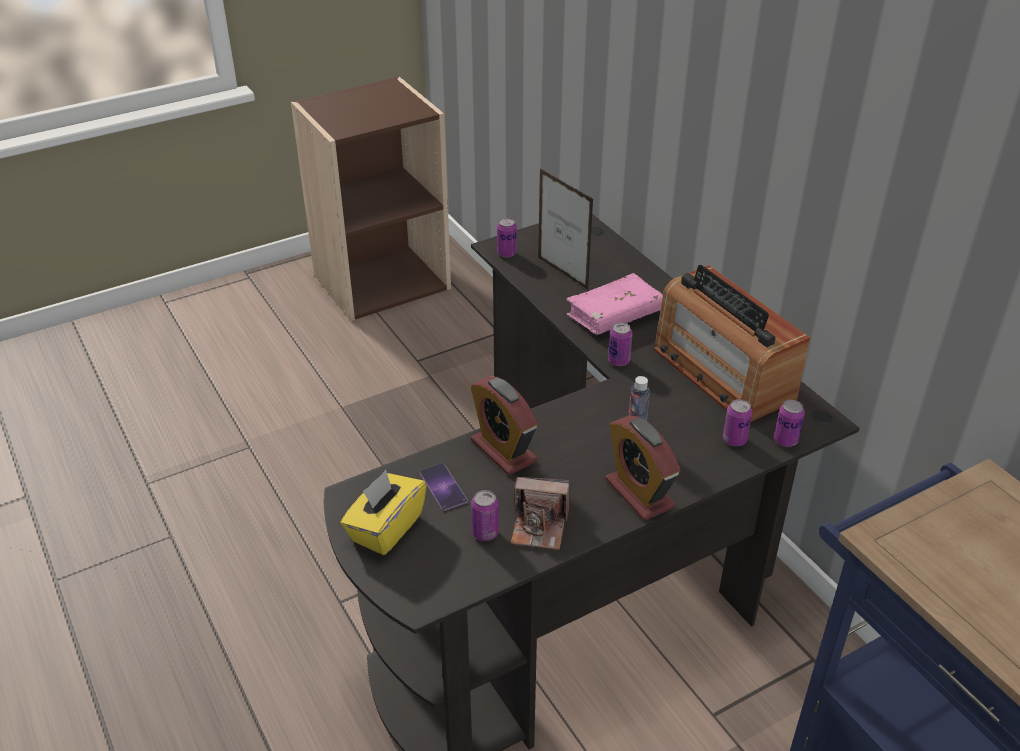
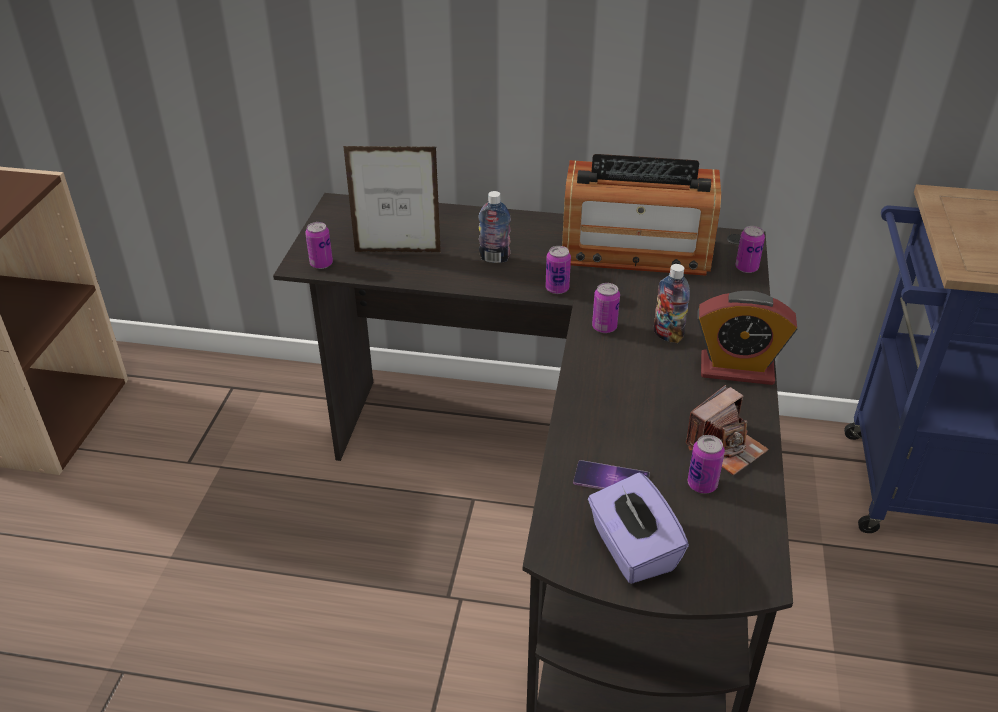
camera: 50 degrees left, 0 degrees up
yellow tissue box [340,470,427,555] -> purple tissue box [588,472,689,584]
alarm clock [470,376,538,475] -> none
pink book [566,273,663,335] -> bottle [478,191,511,263]
can [723,399,752,446] -> can moved to [592,283,620,333]

